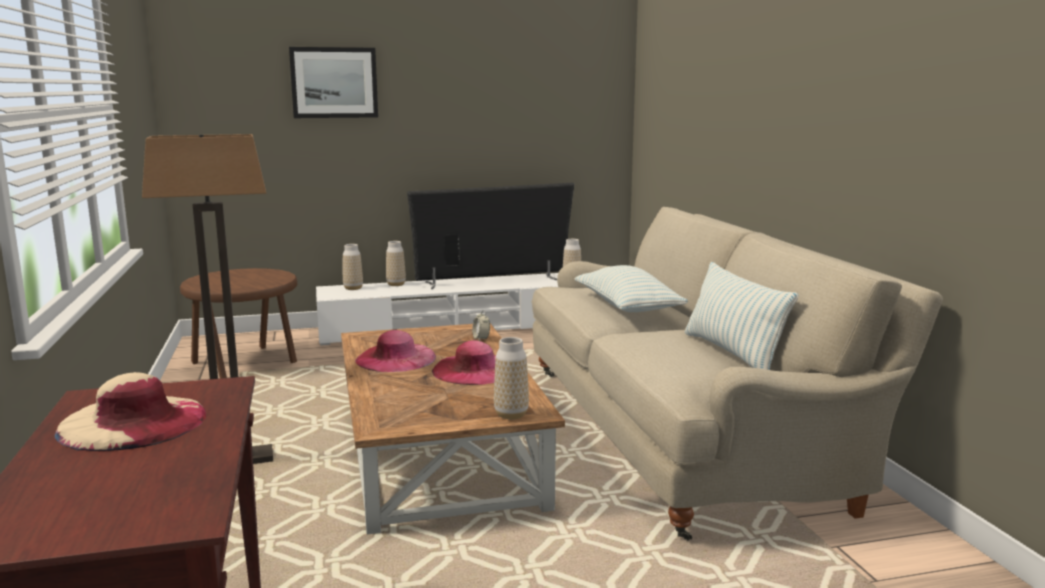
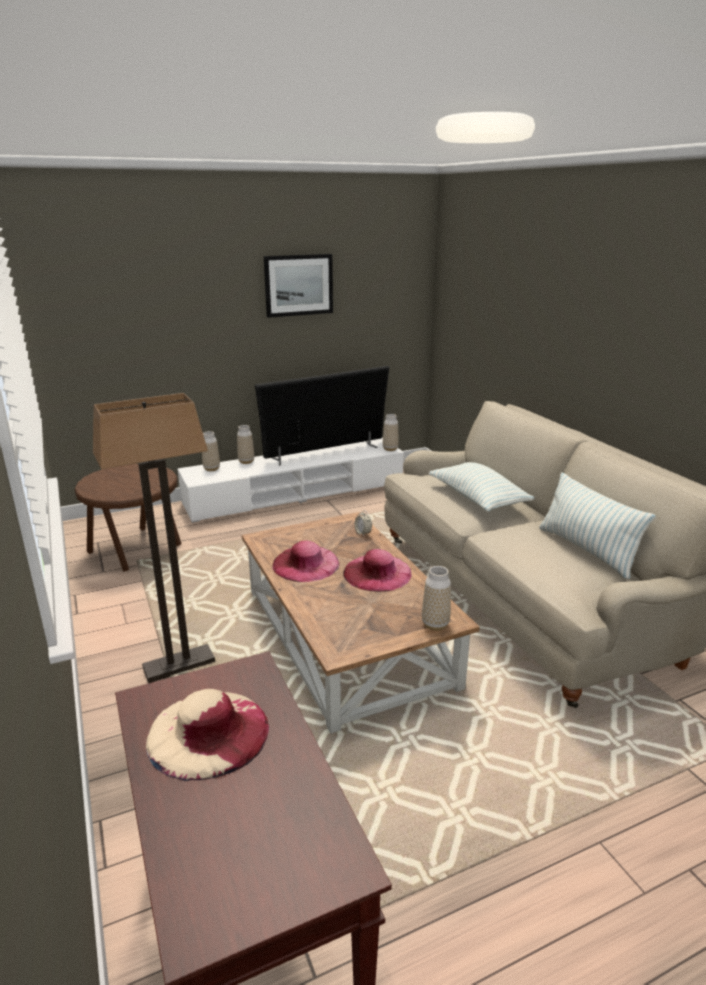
camera: 10 degrees left, 10 degrees up
picture [289,47,378,118] -> picture moved to [264,254,333,318]

